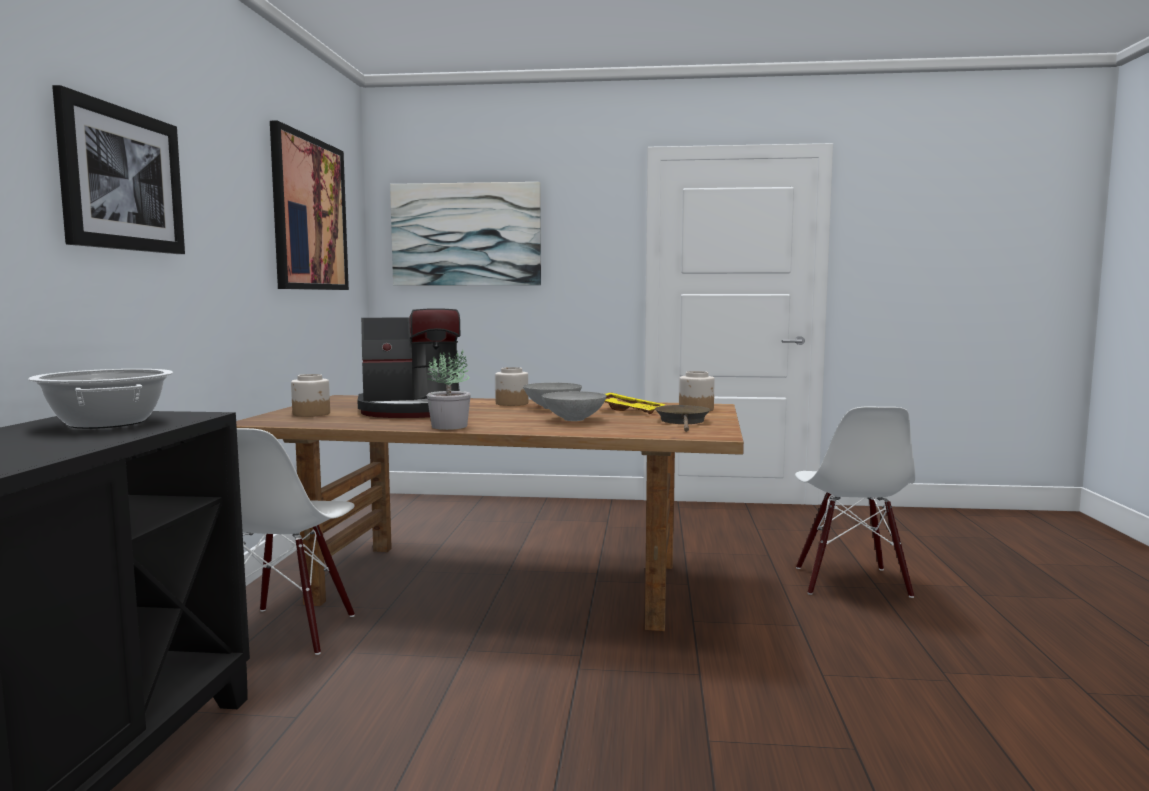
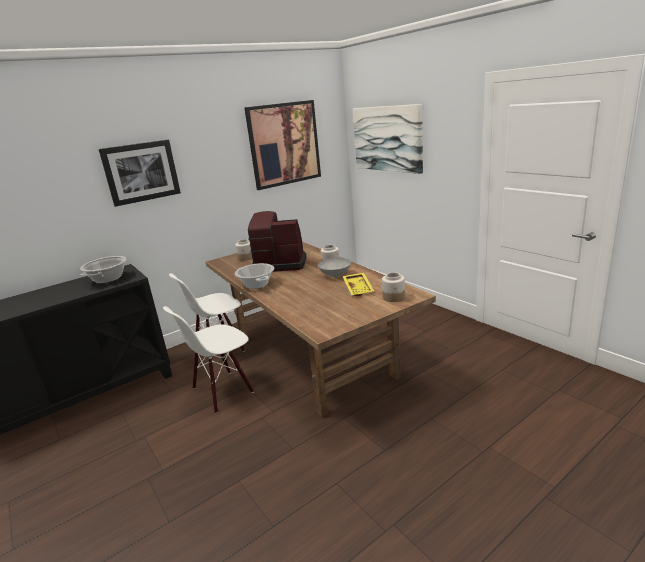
camera: 50 degrees right, 15 degrees up
coffee machine [357,308,460,418] -> coffee machine turned 150 degrees clockwise [248,211,307,272]
potted plant [427,349,471,430] -> cooking pot [235,263,274,289]
grey bowl [542,391,607,421] -> none
brown frying pan [655,405,711,432] -> none
white chair [795,407,915,598] -> white chair moved to [163,306,254,414]

